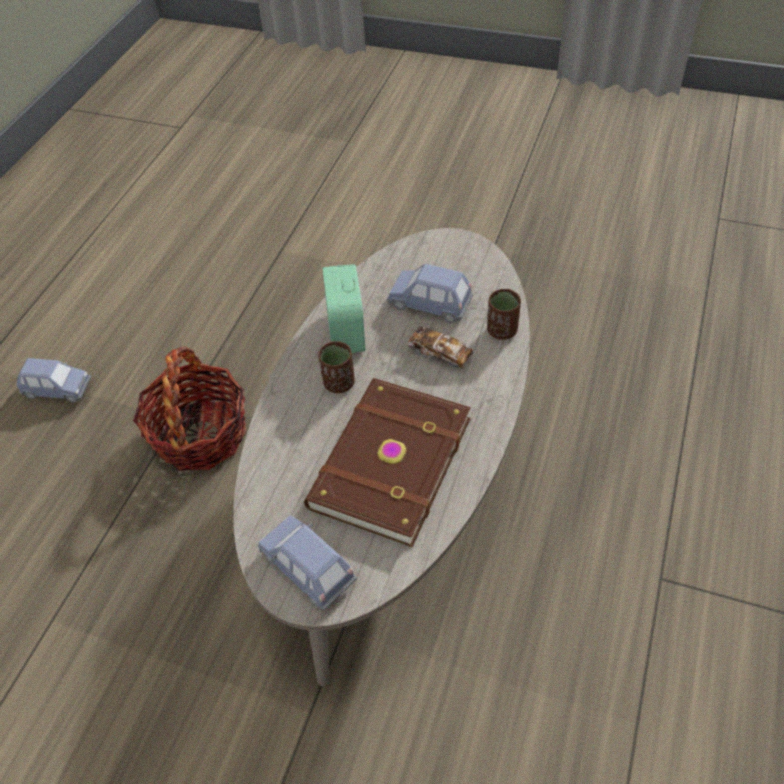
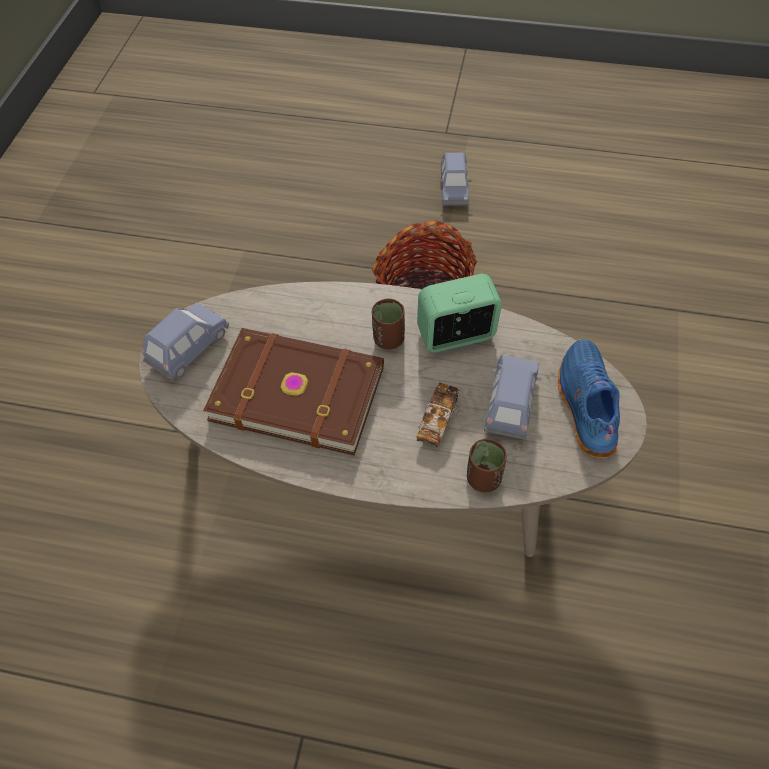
camera: 80 degrees right, 5 degrees up
none -> blue shoe [558,339,620,458]

